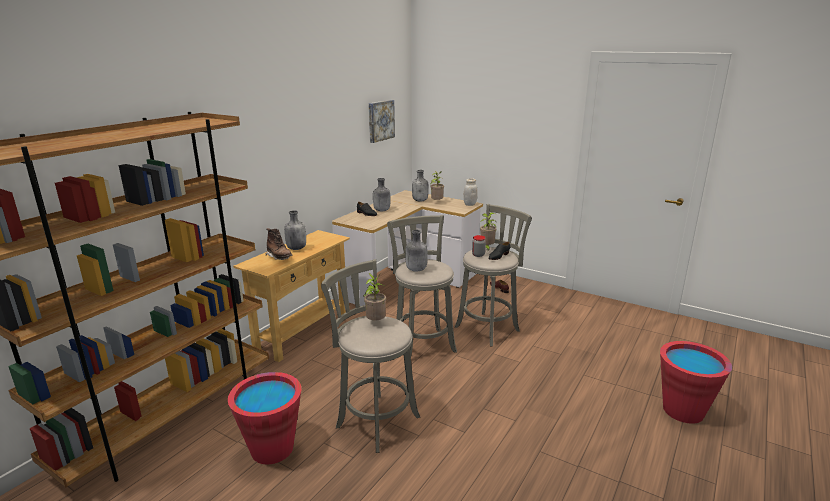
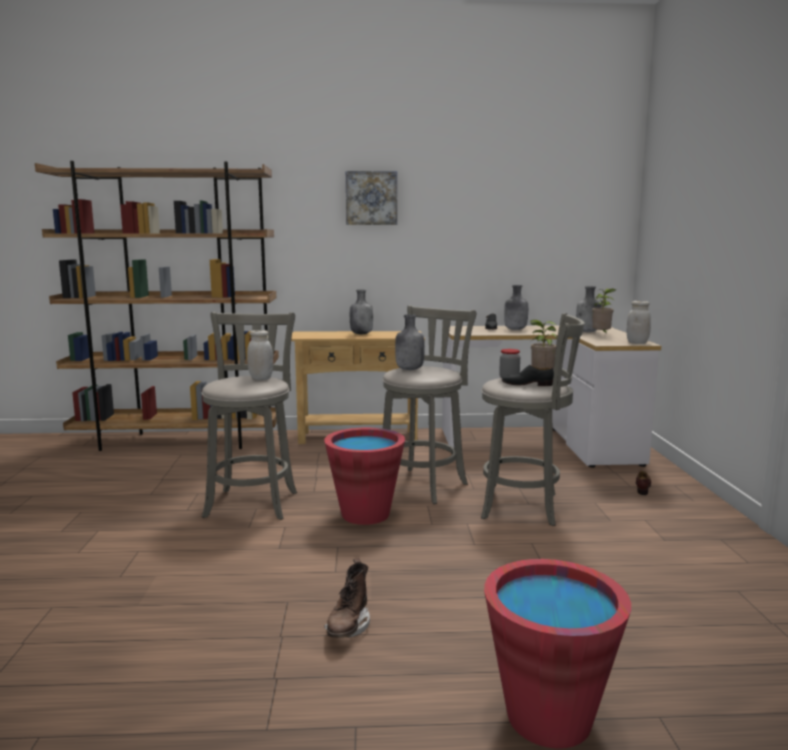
camera: 55 degrees right, 10 degrees down
red bucket [228,372,301,464] -> red bucket moved to [324,428,405,525]
brown boot [265,228,292,260] -> brown boot moved to [324,558,370,638]
potted plant [363,273,386,321] -> white jar [247,330,273,380]
picture [369,100,395,143] -> picture moved to [346,171,397,225]

